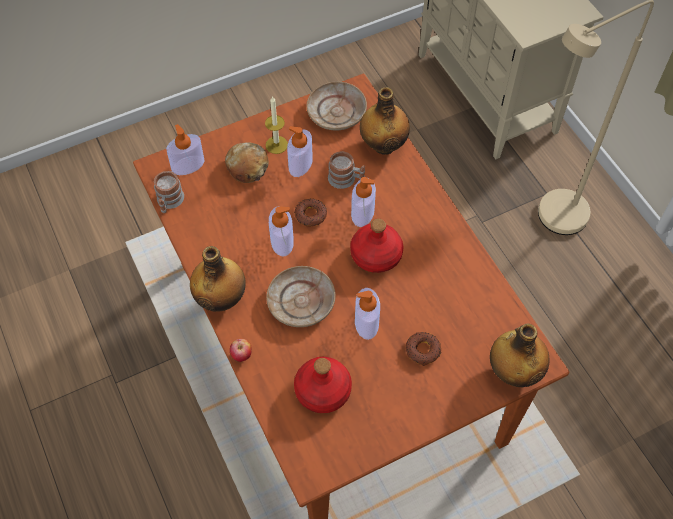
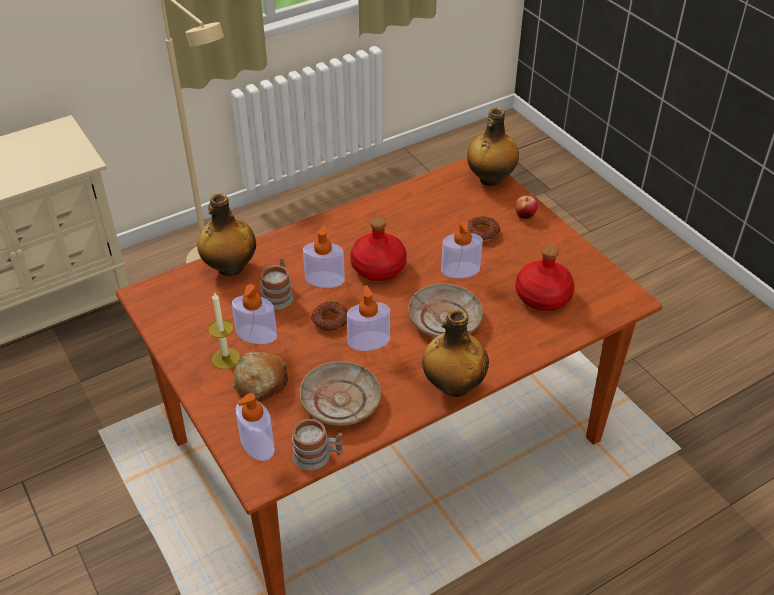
camera: 95 degrees left, 15 degrees down
apple [230,339,251,362] -> apple moved to [515,196,538,219]
beige plate [307,82,367,130] -> beige plate moved to [300,361,381,426]

